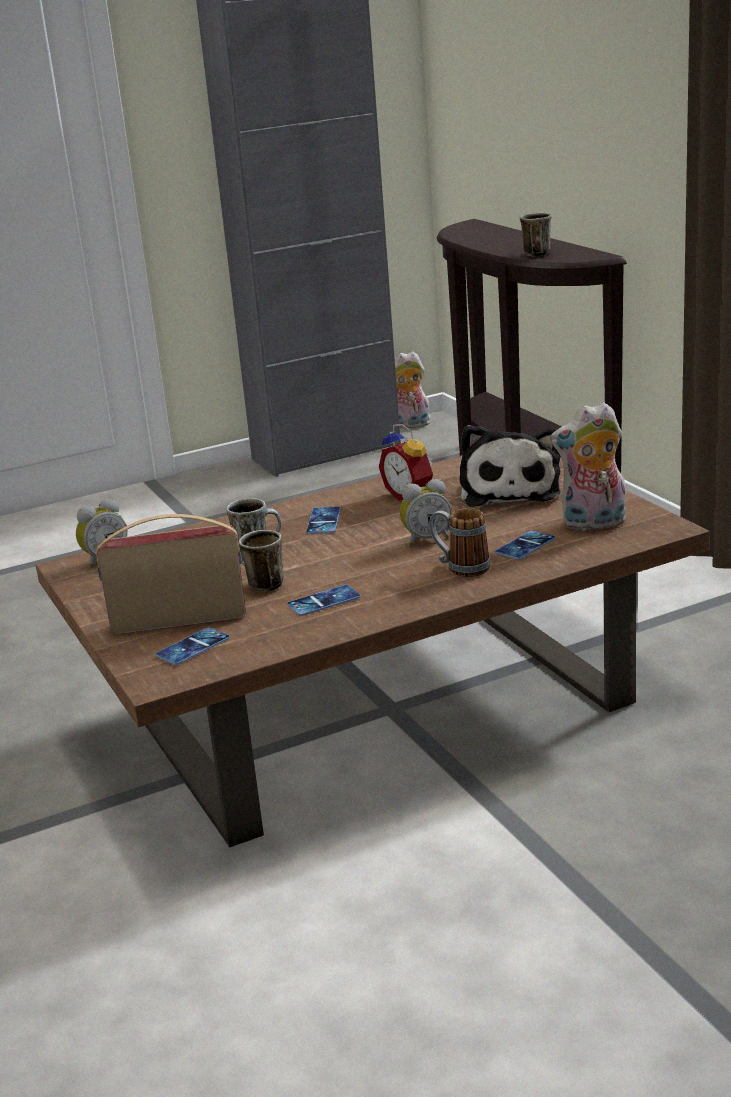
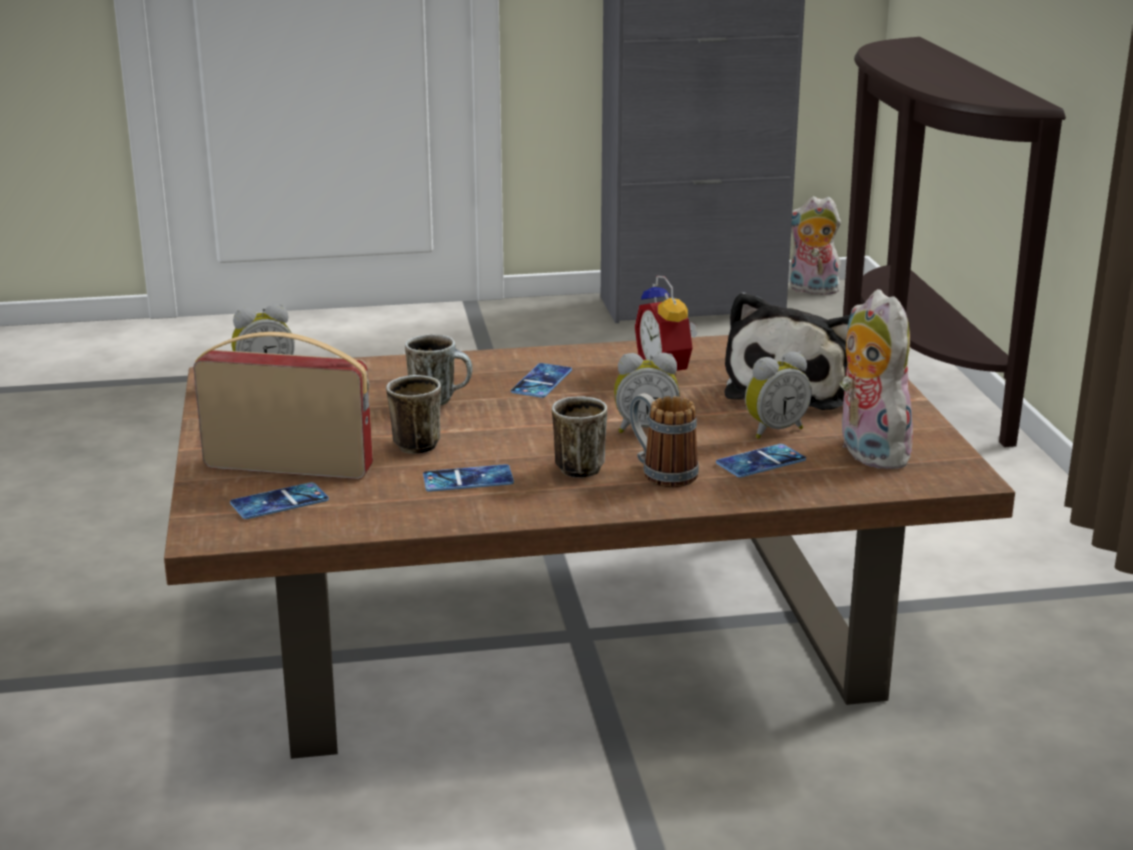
camera: 15 degrees right, 0 degrees up
mug [520,213,551,257] -> mug moved to [552,397,607,478]
plush toy [550,402,626,531] -> plush toy turned 60 degrees clockwise [840,289,916,469]
none -> alarm clock [745,351,812,439]

